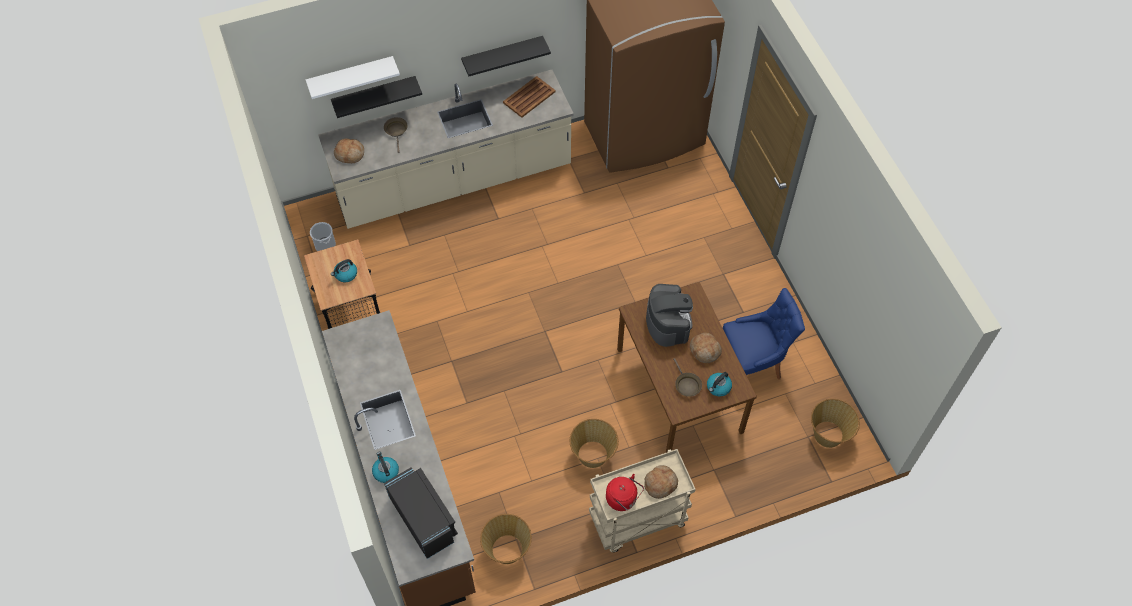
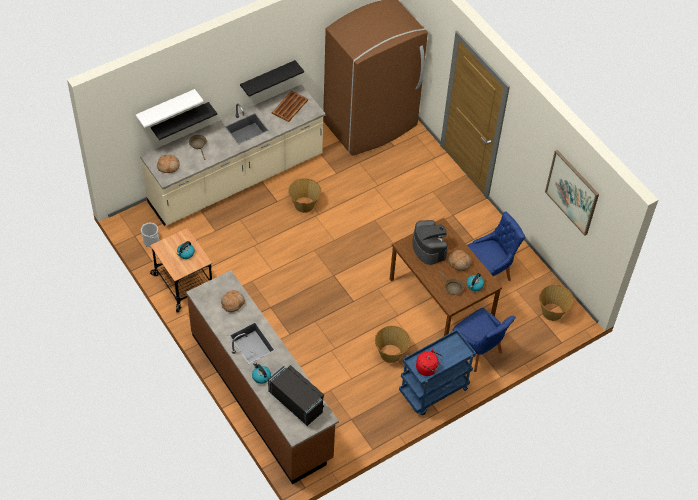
camera: 15 degrees left, 5 degrees down
basket [480,514,532,564] -> basket moved to [288,178,321,213]
beige cart [589,449,696,552] -> blue cart [399,330,476,415]
bread [644,465,678,499] -> bread moved to [221,290,245,312]
none -> blue chair [453,308,516,372]
none -> picture [545,150,599,236]

